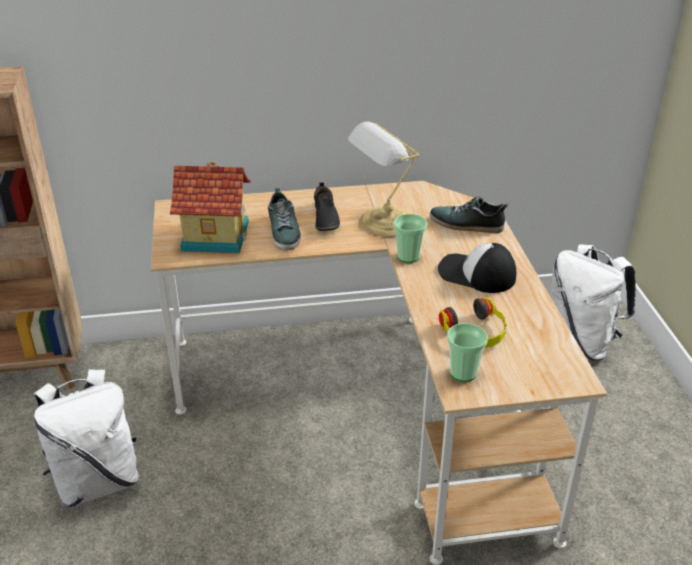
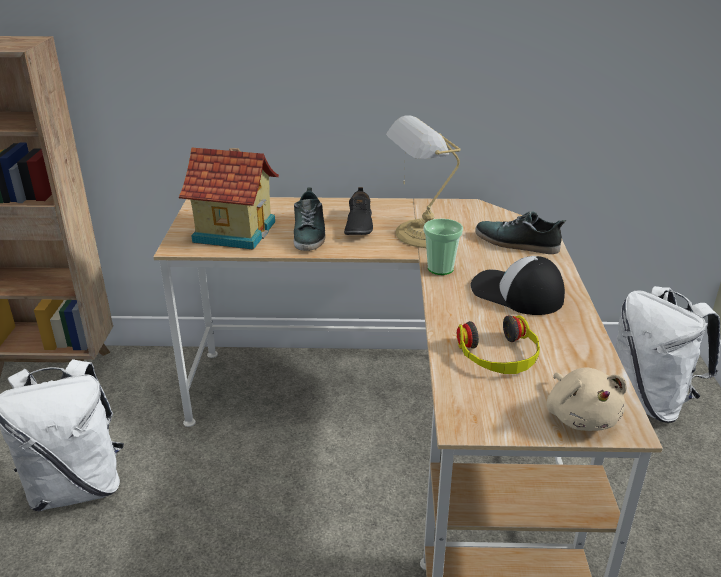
camera: 10 degrees right, 5 degrees down
cup [447,323,488,382] -> none
none -> beige plush toy [547,367,627,431]

